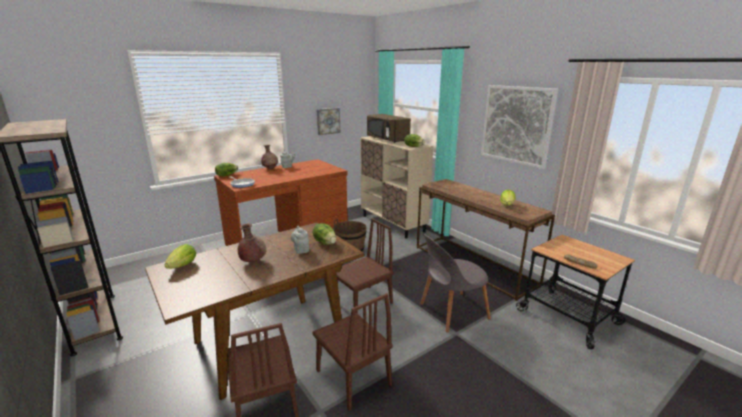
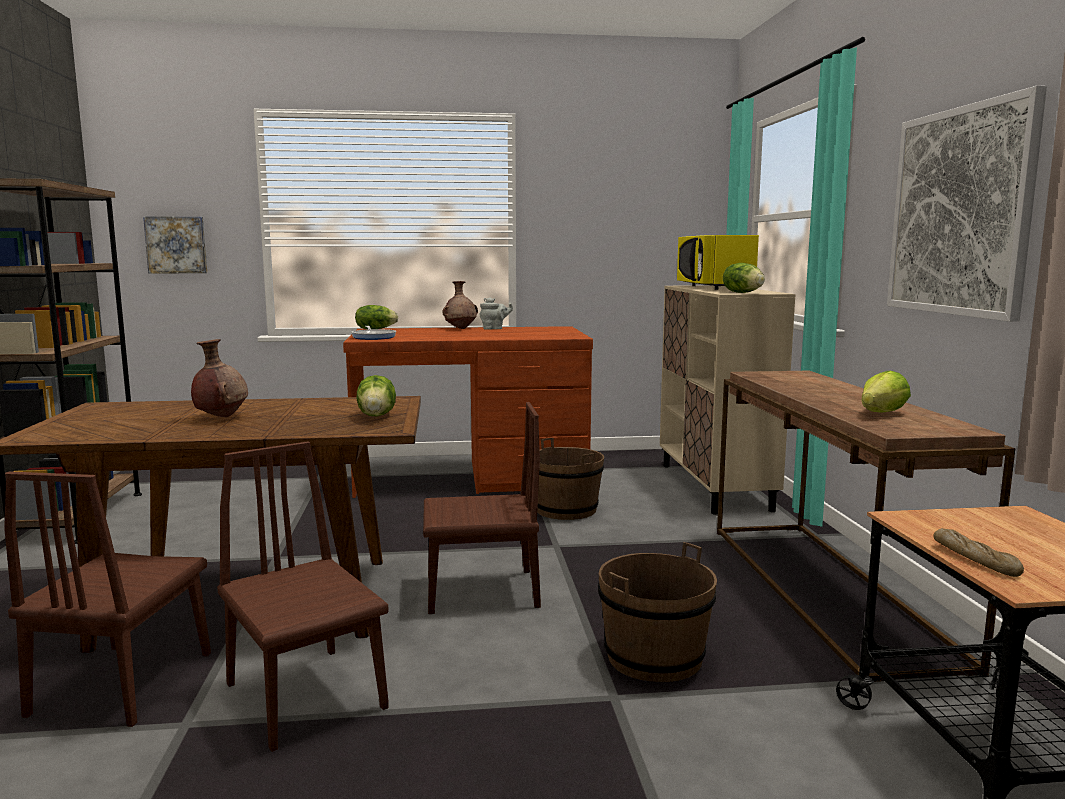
camera: 30 degrees right, 10 degrees down
lettuce [164,244,196,269] -> none
grey teapot [291,226,309,254] -> none
brown chair [312,293,393,411] -> brown chair turned 150 degrees clockwise [217,441,389,752]
picture [317,108,340,135] -> picture moved to [143,216,207,273]
brown microwave [367,114,411,143] -> yellow microwave [677,235,759,290]
grey chair [420,233,491,333] -> brown bucket [598,542,717,682]

